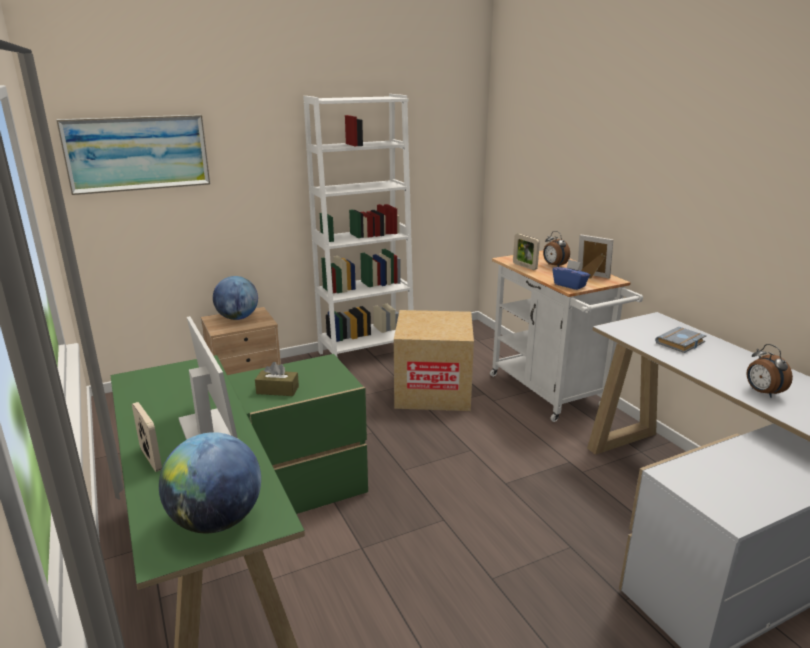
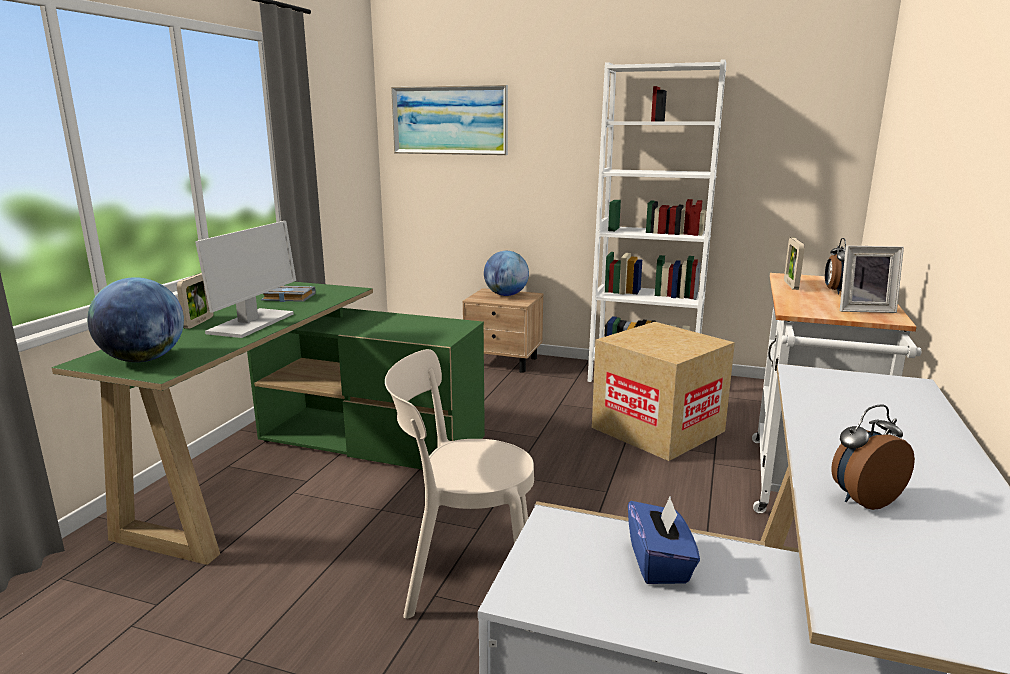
camera: 45 degrees right, 5 degrees down
brown tissue box [255,362,299,396] -> none
blue tissue box [552,259,590,290] -> blue tissue box moved to [628,495,700,584]
picture frame [578,234,613,279] -> picture frame turned 105 degrees clockwise [840,246,904,313]
grey book [655,327,707,353] -> grey book moved to [261,286,316,302]
alarm clock [746,344,793,398] -> alarm clock turned 45 degrees clockwise [831,405,915,510]
none -> beige chair [385,349,534,619]

